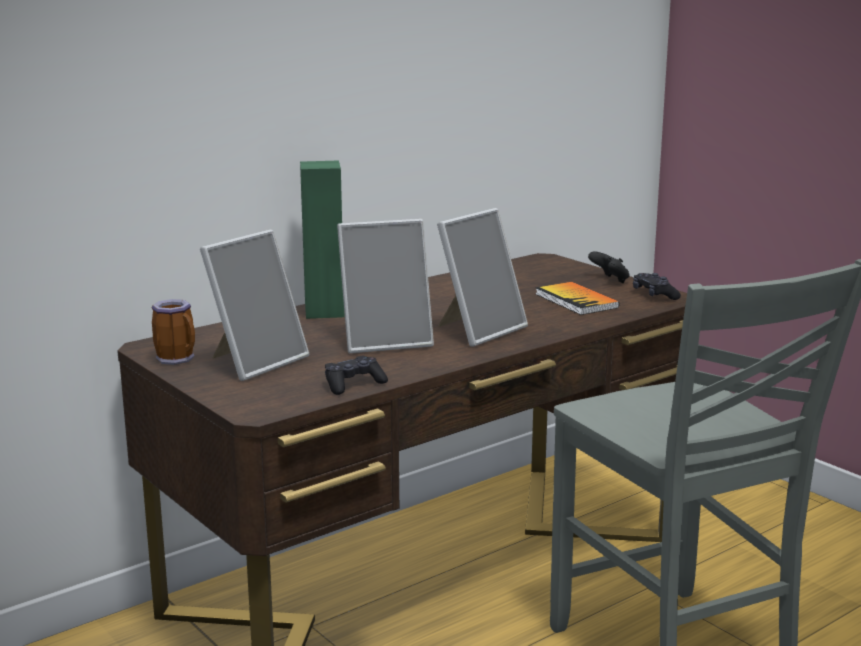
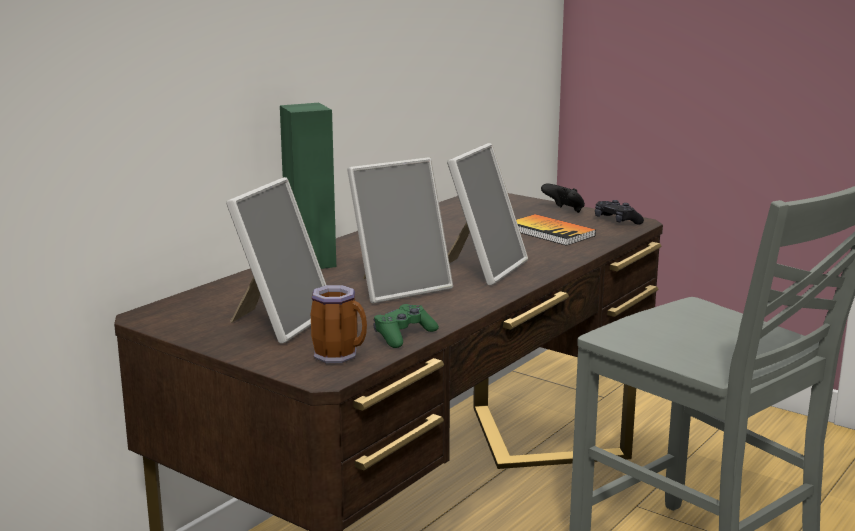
camera: 15 degrees left, 0 degrees up
mug [152,299,195,365] -> mug moved to [311,285,367,363]
black game controller [325,356,388,395] -> green game controller [373,304,439,348]

